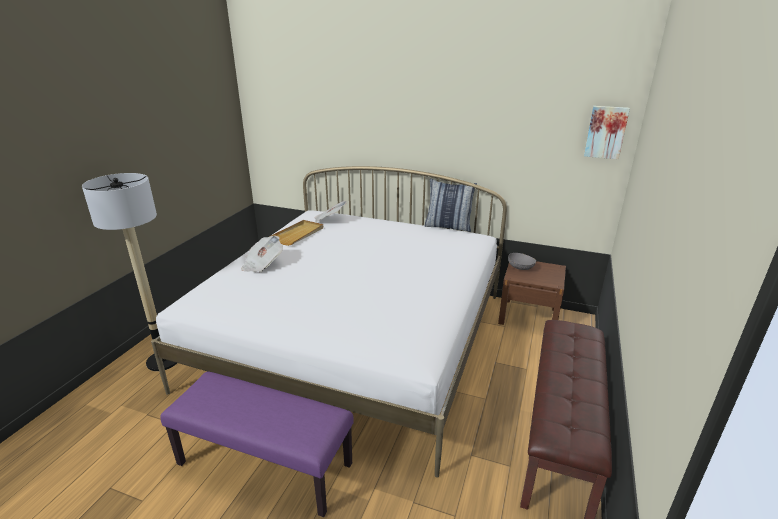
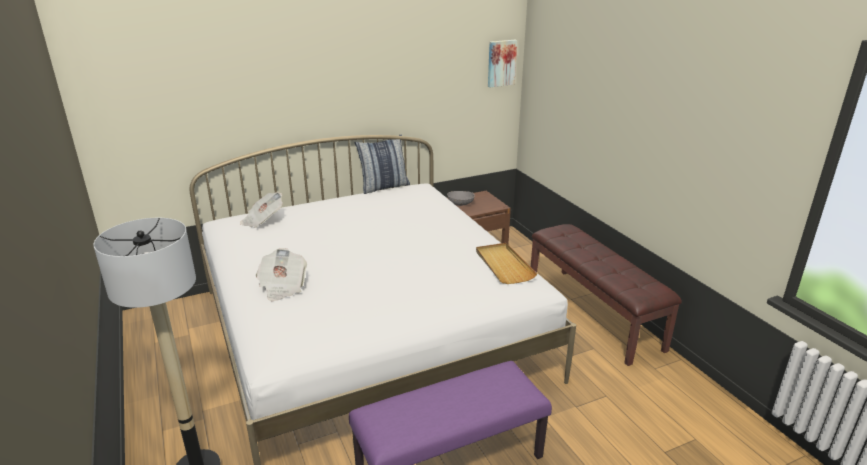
camera: 45 degrees left, 0 degrees up
beige tray [269,220,323,246] -> beige tray moved to [476,243,537,284]

